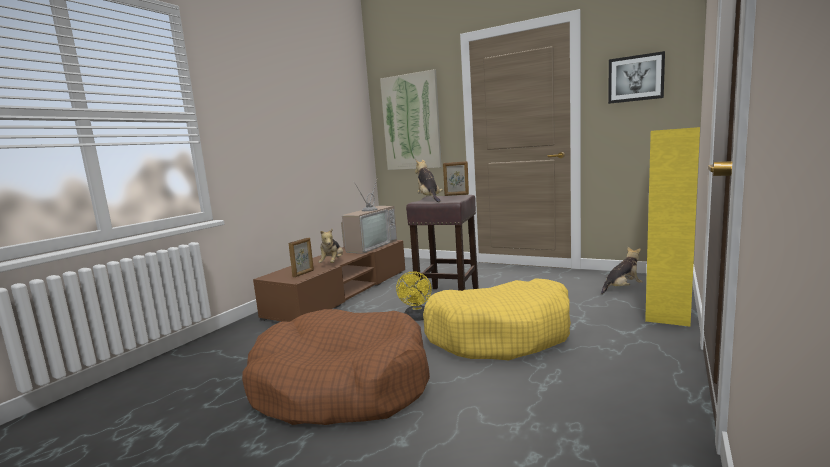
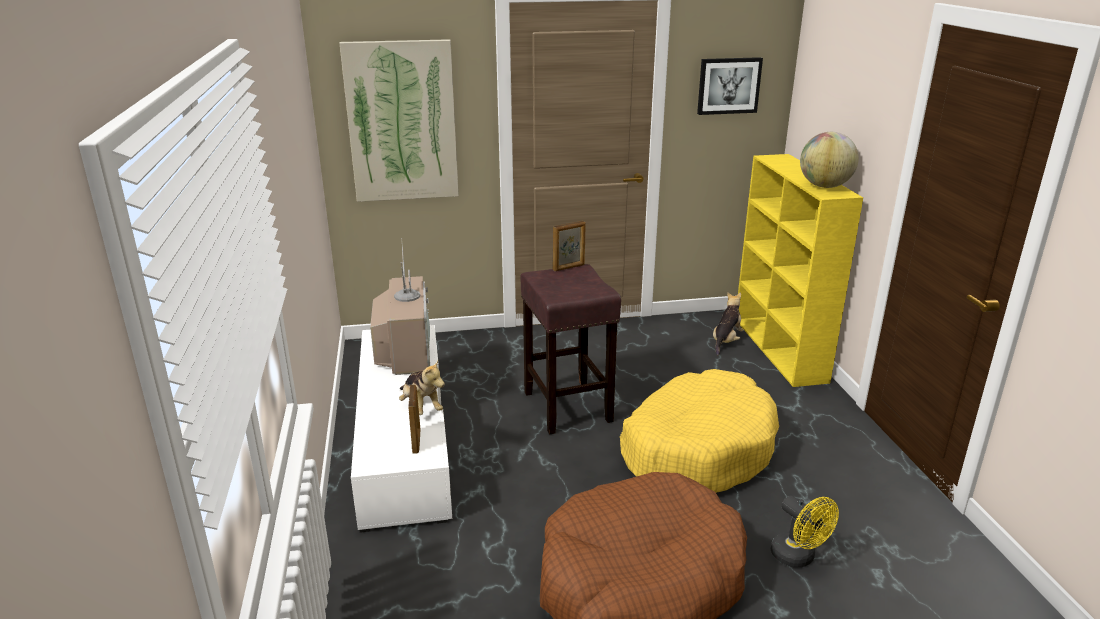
camera: 40 degrees left, 15 degrees up
brown tv stand [253,240,405,322] -> white tv stand [351,325,452,533]
yellow fan [396,271,432,321] -> yellow fan moved to [771,495,839,567]
plush toy [415,159,443,202] -> none
none -> globe [800,132,859,188]

